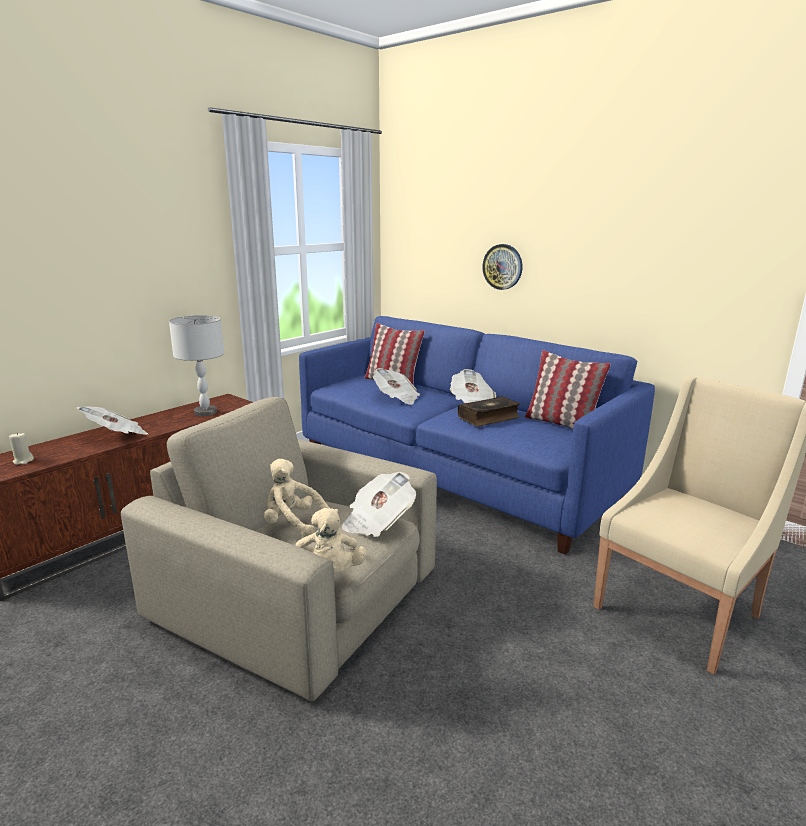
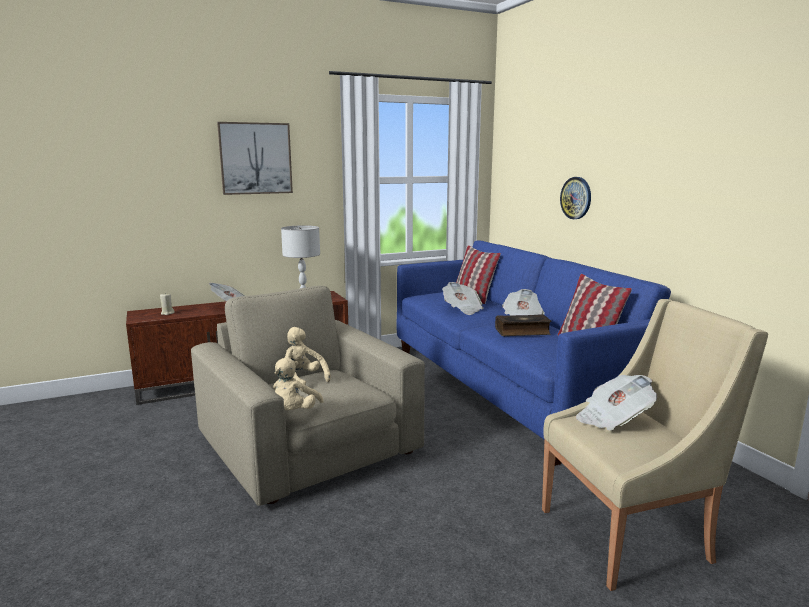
camera: 25 degrees right, 5 degrees down
newspaper [342,472,416,537] -> newspaper moved to [576,375,657,431]
none -> picture [217,122,293,195]

